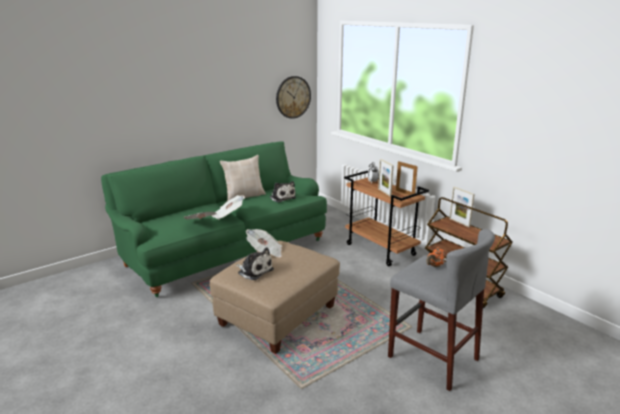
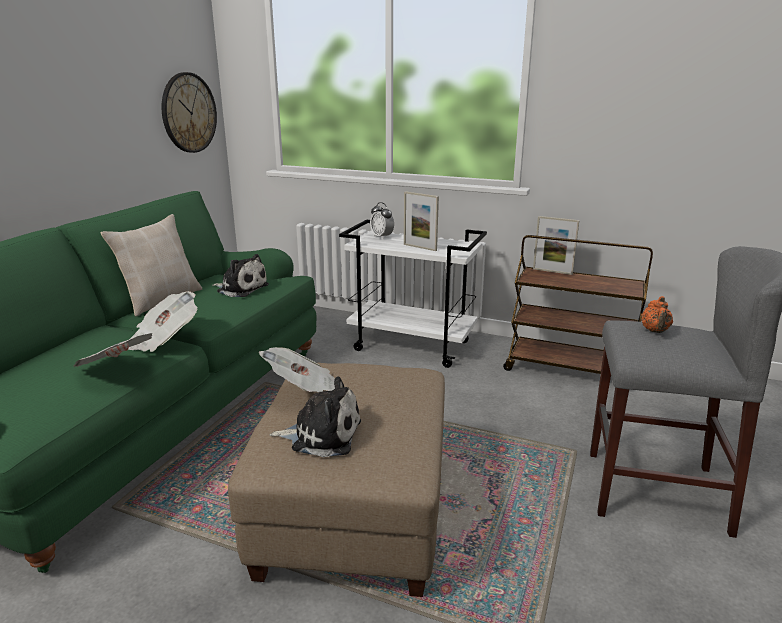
camera: 30 degrees left, 0 degrees up
brown cart [344,171,429,266] -> white cart [339,220,487,368]
picture frame [396,161,418,195] -> none

